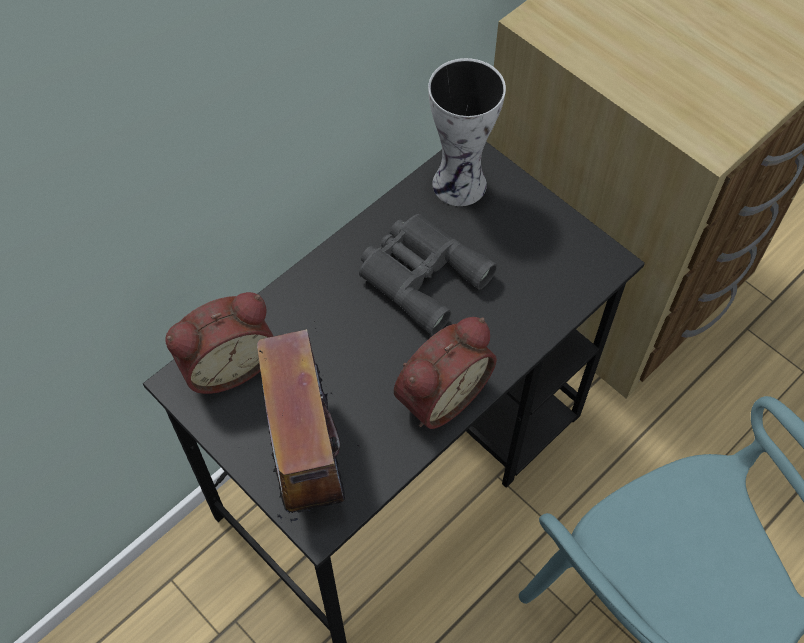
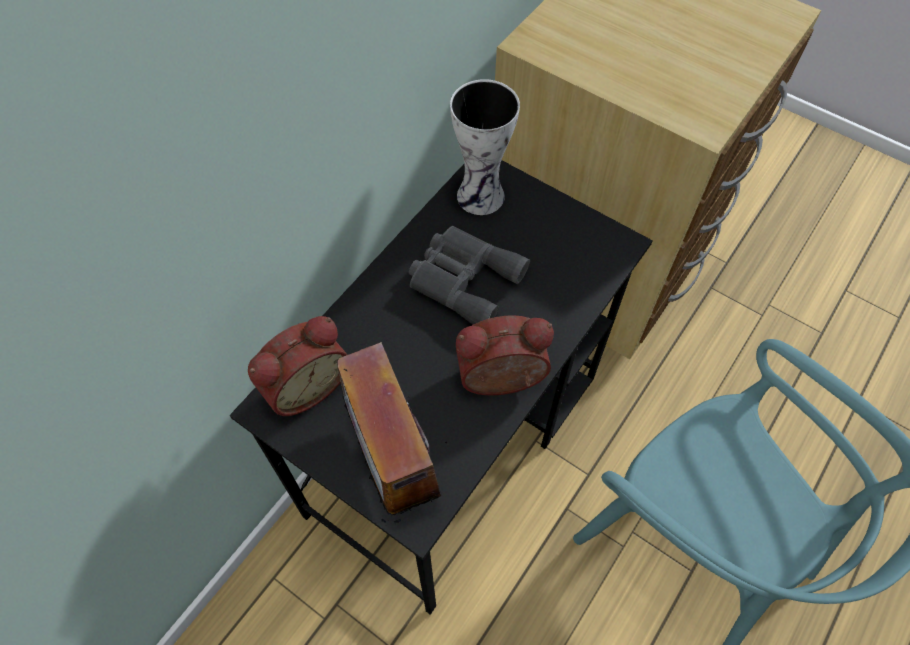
camera: 10 degrees left, 0 degrees up
alarm clock [394,317,497,429] -> alarm clock turned 135 degrees counterclockwise [456,315,554,395]

